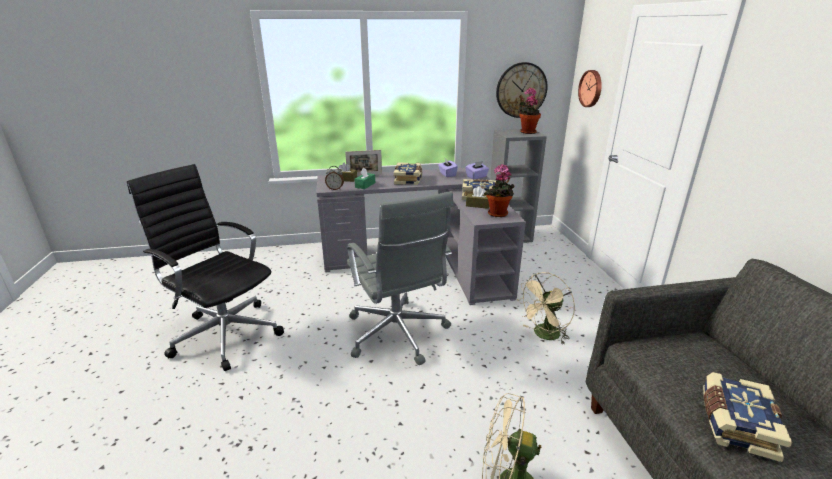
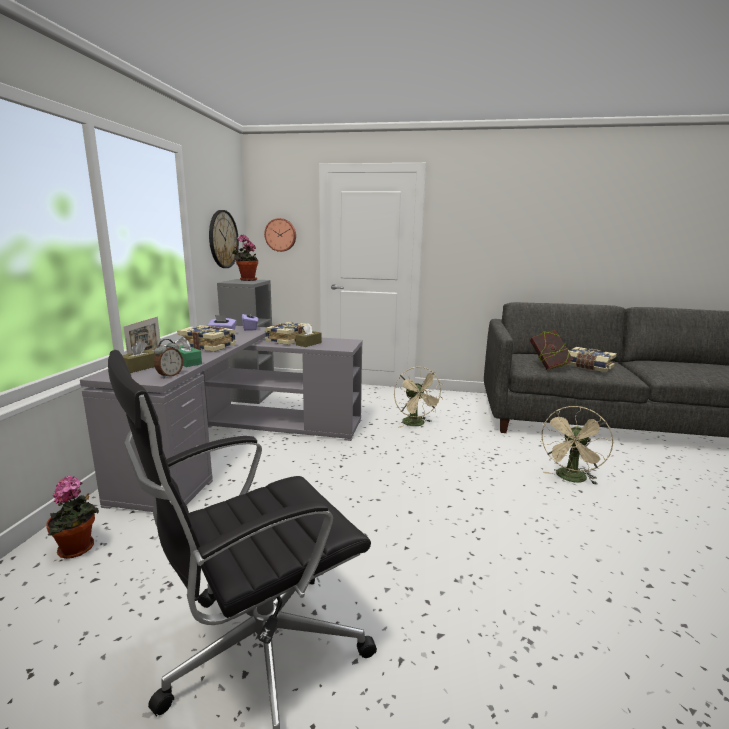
camera: 70 degrees left, 10 degrees down
grey office chair [347,191,453,365] -> none
potted plant [484,164,515,217] -> potted plant moved to [46,476,99,559]
none -> book [530,330,573,370]

